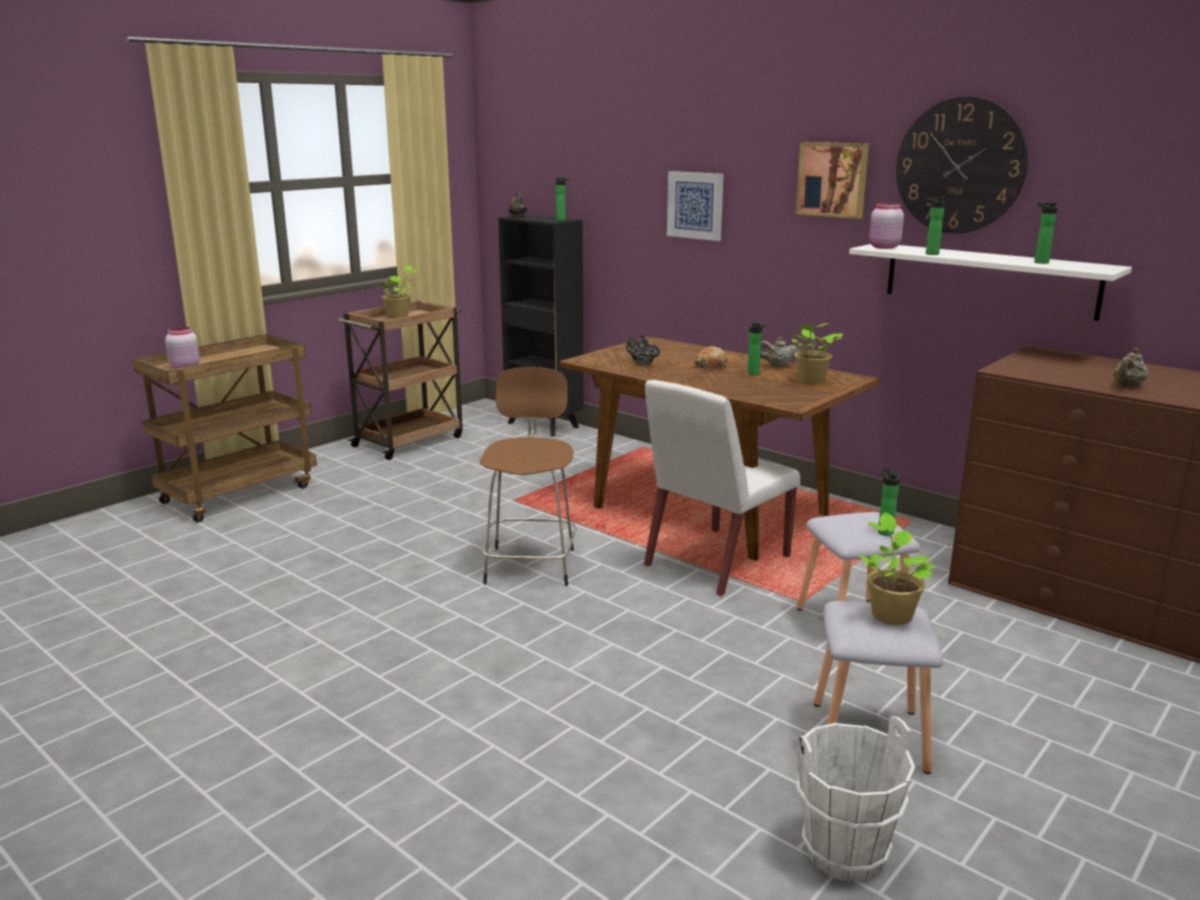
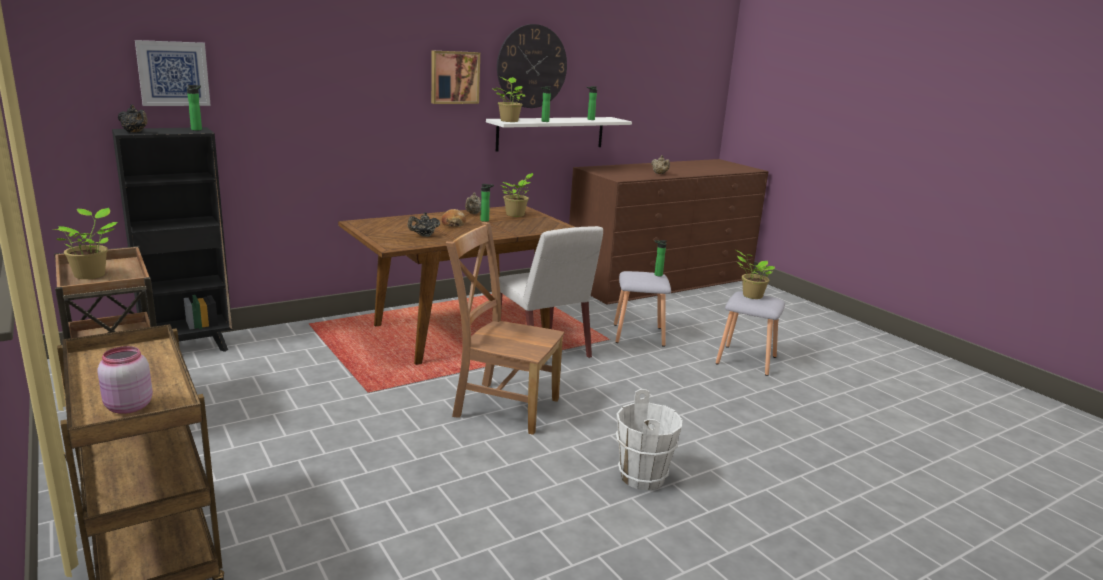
camera: 75 degrees left, 0 degrees up
brown stool [480,367,577,586] -> brown chair [446,222,565,435]
picture [667,171,724,241] -> picture moved to [135,40,211,106]
white bucket [796,716,915,881] -> white bucket moved to [616,389,682,490]
pink jar [869,203,904,249] -> potted plant [493,77,525,122]

